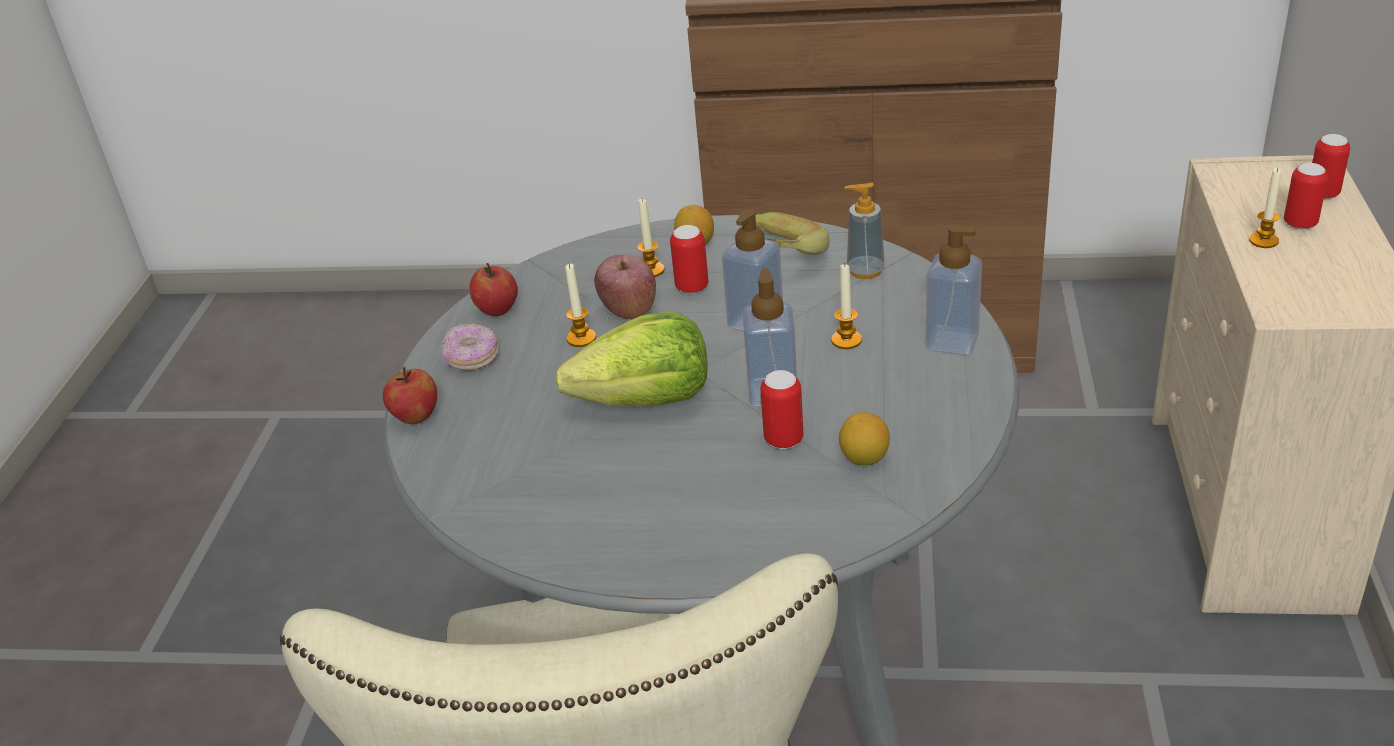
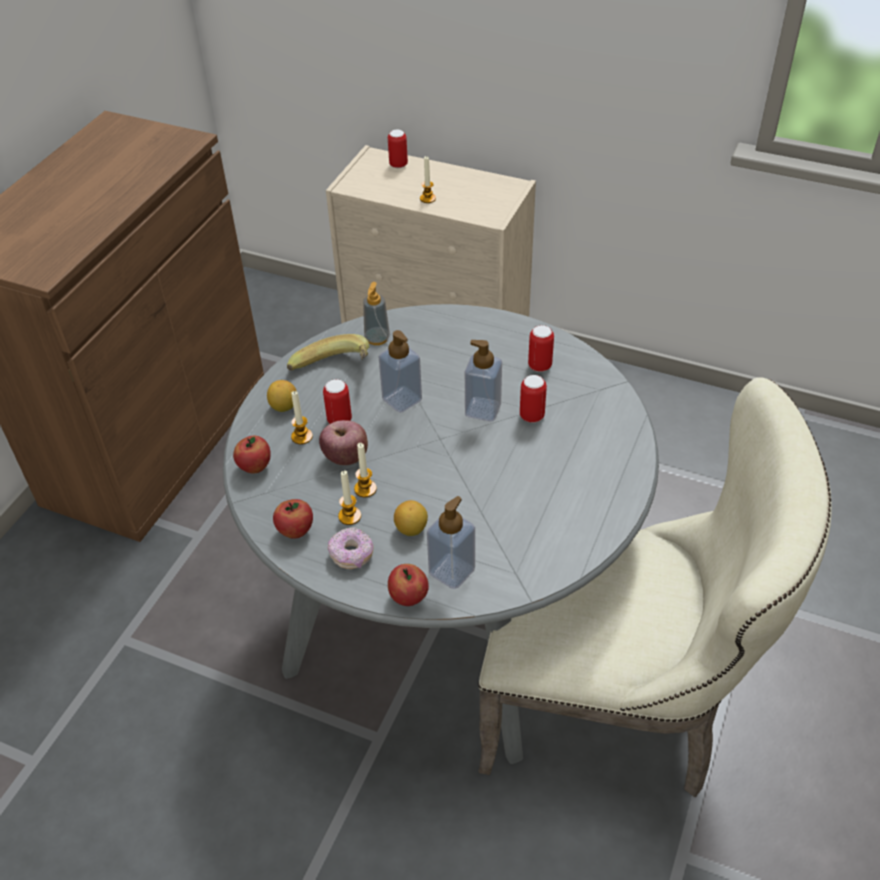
camera: 75 degrees left, 10 degrees up
lettuce [556,312,708,406] -> none
candle [831,263,862,349] -> candle moved to [338,470,361,525]
lemon [839,412,890,465] -> lemon moved to [394,500,428,536]
soap dispenser [925,225,982,355] -> soap dispenser moved to [427,496,475,589]
can [1284,163,1328,229] -> can moved to [528,325,554,372]
none -> apple [233,436,271,474]

